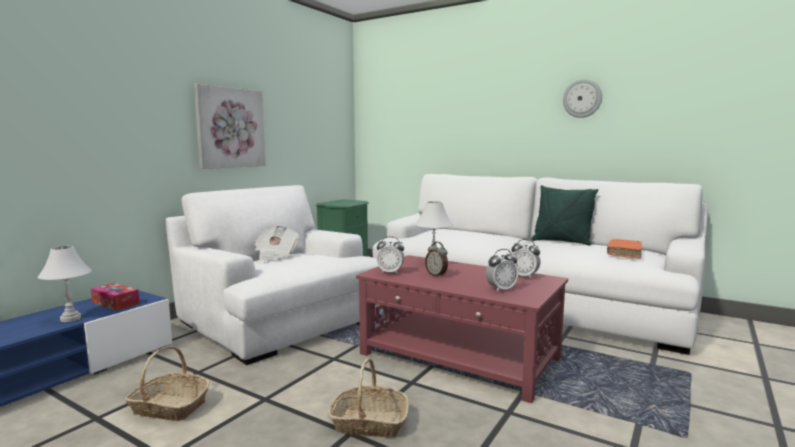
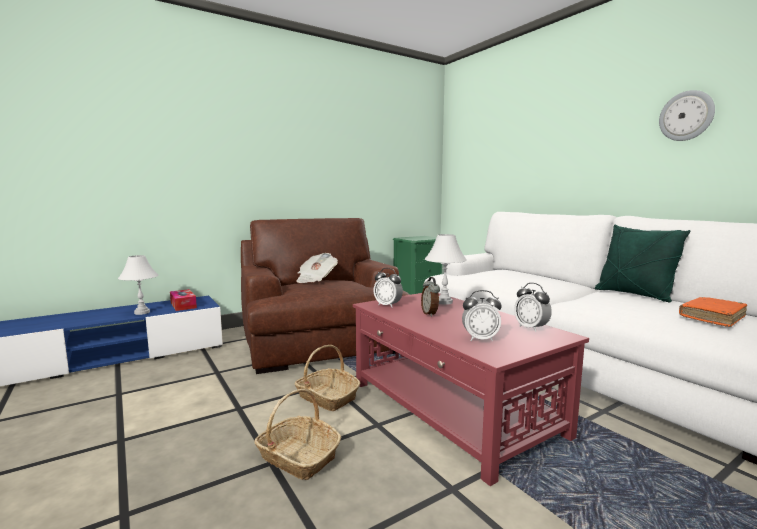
camera: 25 degrees right, 0 degrees up
basket [125,346,210,421] -> basket moved to [294,345,360,411]
white armchair [166,185,383,365] -> brown armchair [241,218,410,374]
picture [194,84,266,169] -> none

